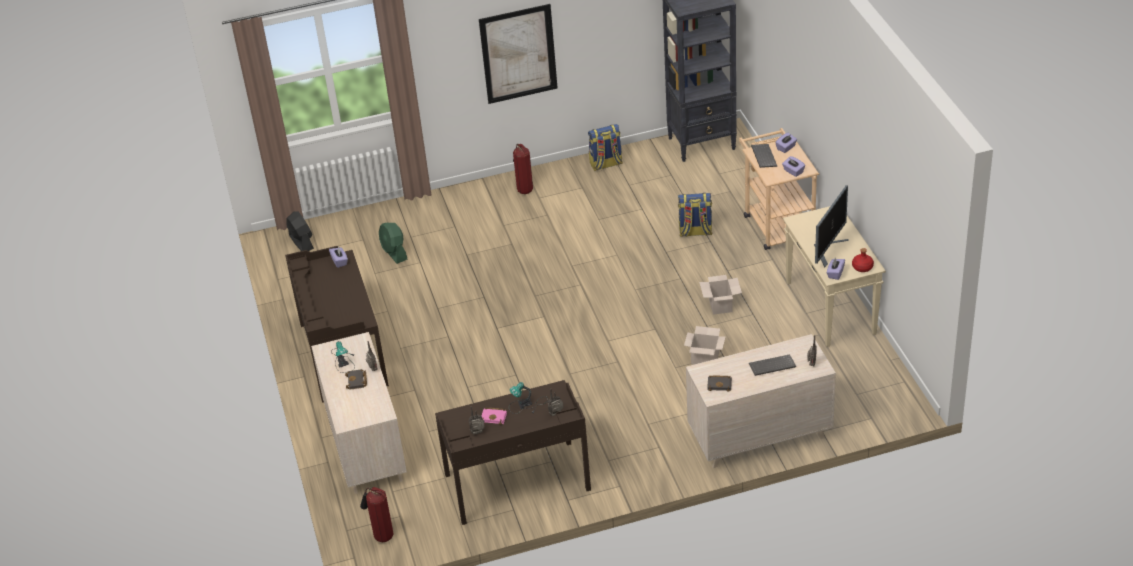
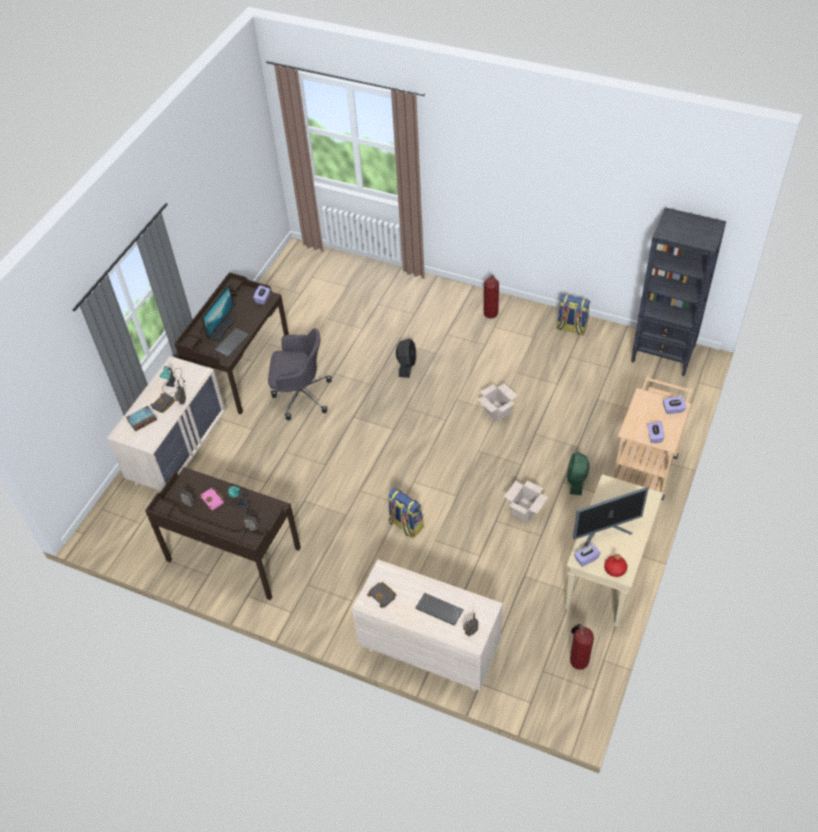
camera: 40 degrees right, 10 degrees up
black fan [287,211,314,251] -> black fan moved to [396,338,416,378]
fire extinguisher [360,487,393,542] -> fire extinguisher moved to [570,624,594,670]
green fan [379,223,407,264] -> green fan moved to [567,452,590,495]
picture [479,4,558,104] -> none
backpack [678,193,713,237] -> backpack moved to [388,488,424,538]
cardboard box [684,326,726,365] -> cardboard box moved to [477,383,518,422]
keyboard [751,144,777,168] -> keyboard moved to [215,328,249,357]
none -> book [126,406,157,432]
none -> monitor [201,285,236,341]
none -> grey office chair [268,328,332,420]

